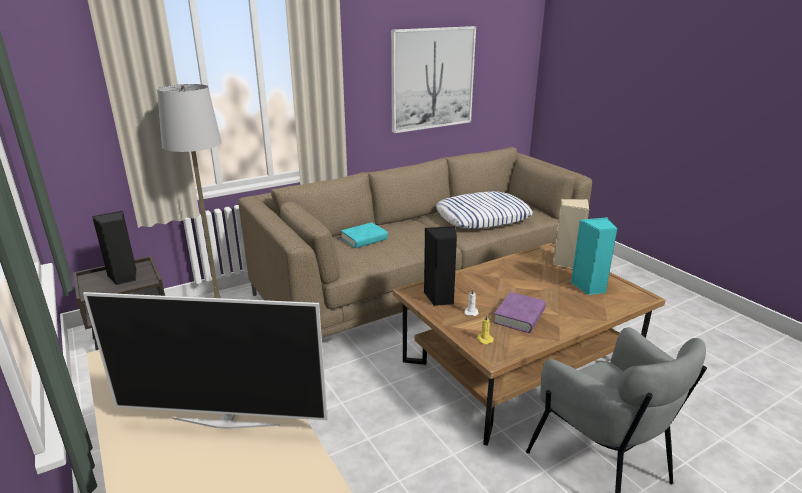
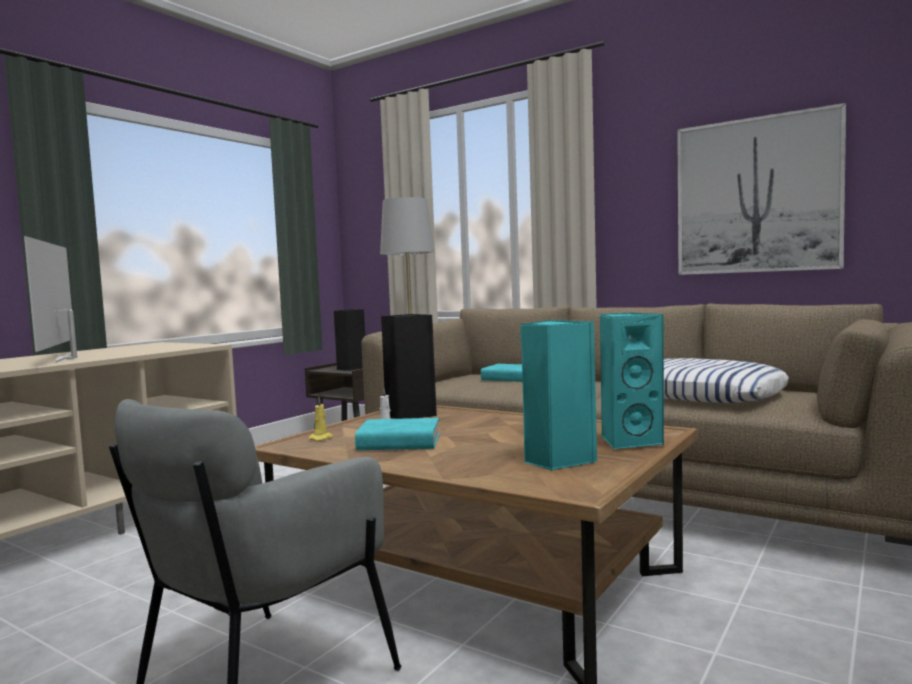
camera: 65 degrees right, 20 degrees down
purple book [493,292,546,333] -> turquoise book [355,418,440,450]
beige speaker [553,199,589,269] -> turquoise speaker [600,313,664,449]

